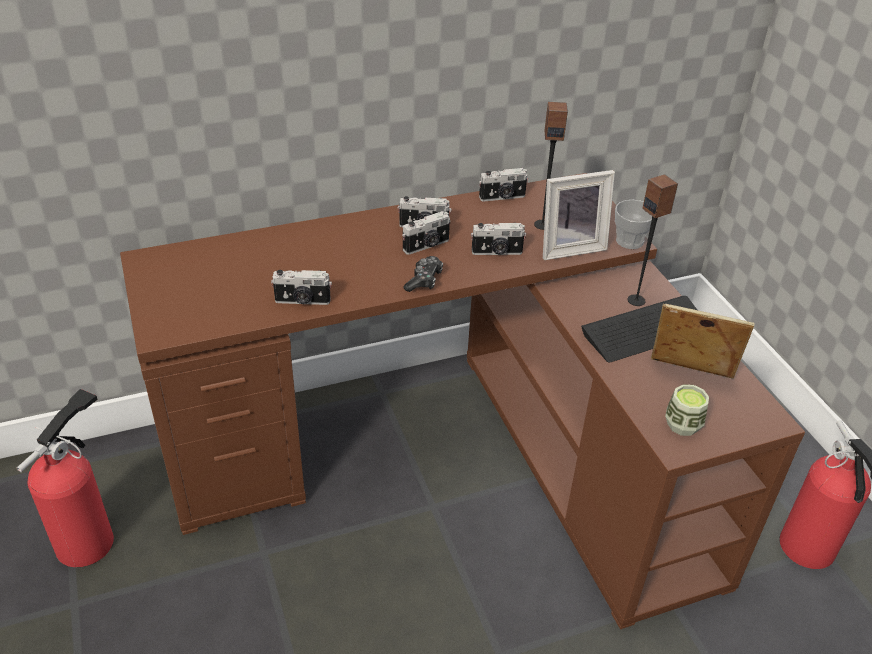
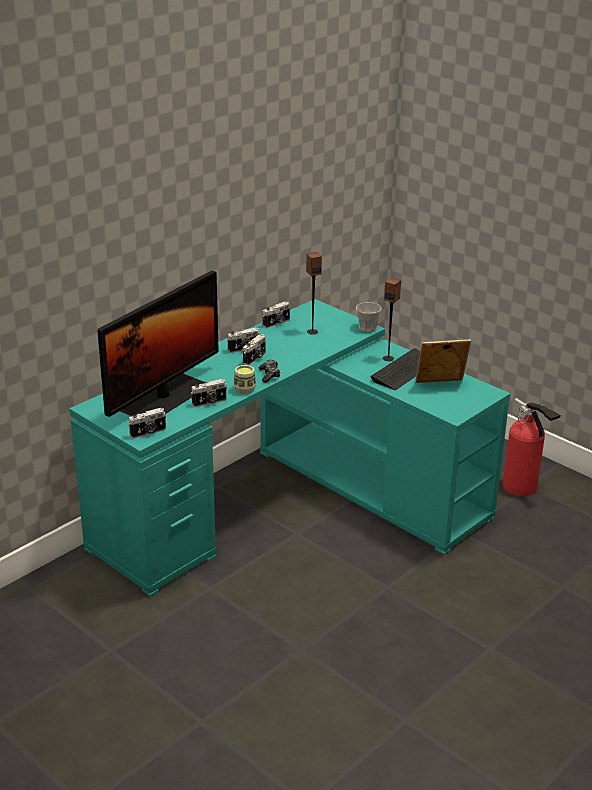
camera: 25 degrees left, 10 degrees down
fire extinguisher [17,389,114,567] -> none
brown desk [120,173,805,629] -> turquoise desk [69,299,510,596]
camera [471,223,526,255] -> camera moved to [128,408,166,439]
picture frame [543,170,615,260] -> none
cup [665,384,709,436] -> cup moved to [234,365,256,394]
none -> monitor [97,271,219,417]

